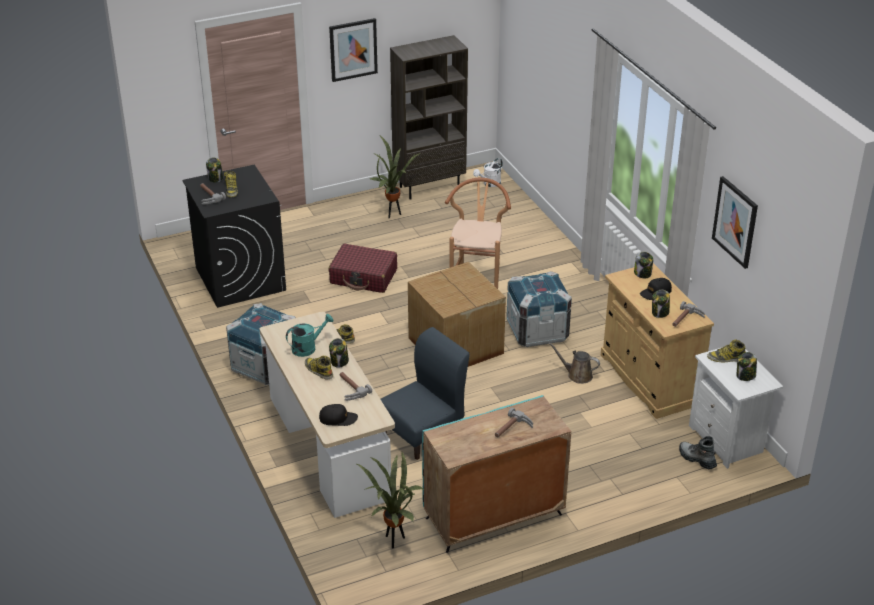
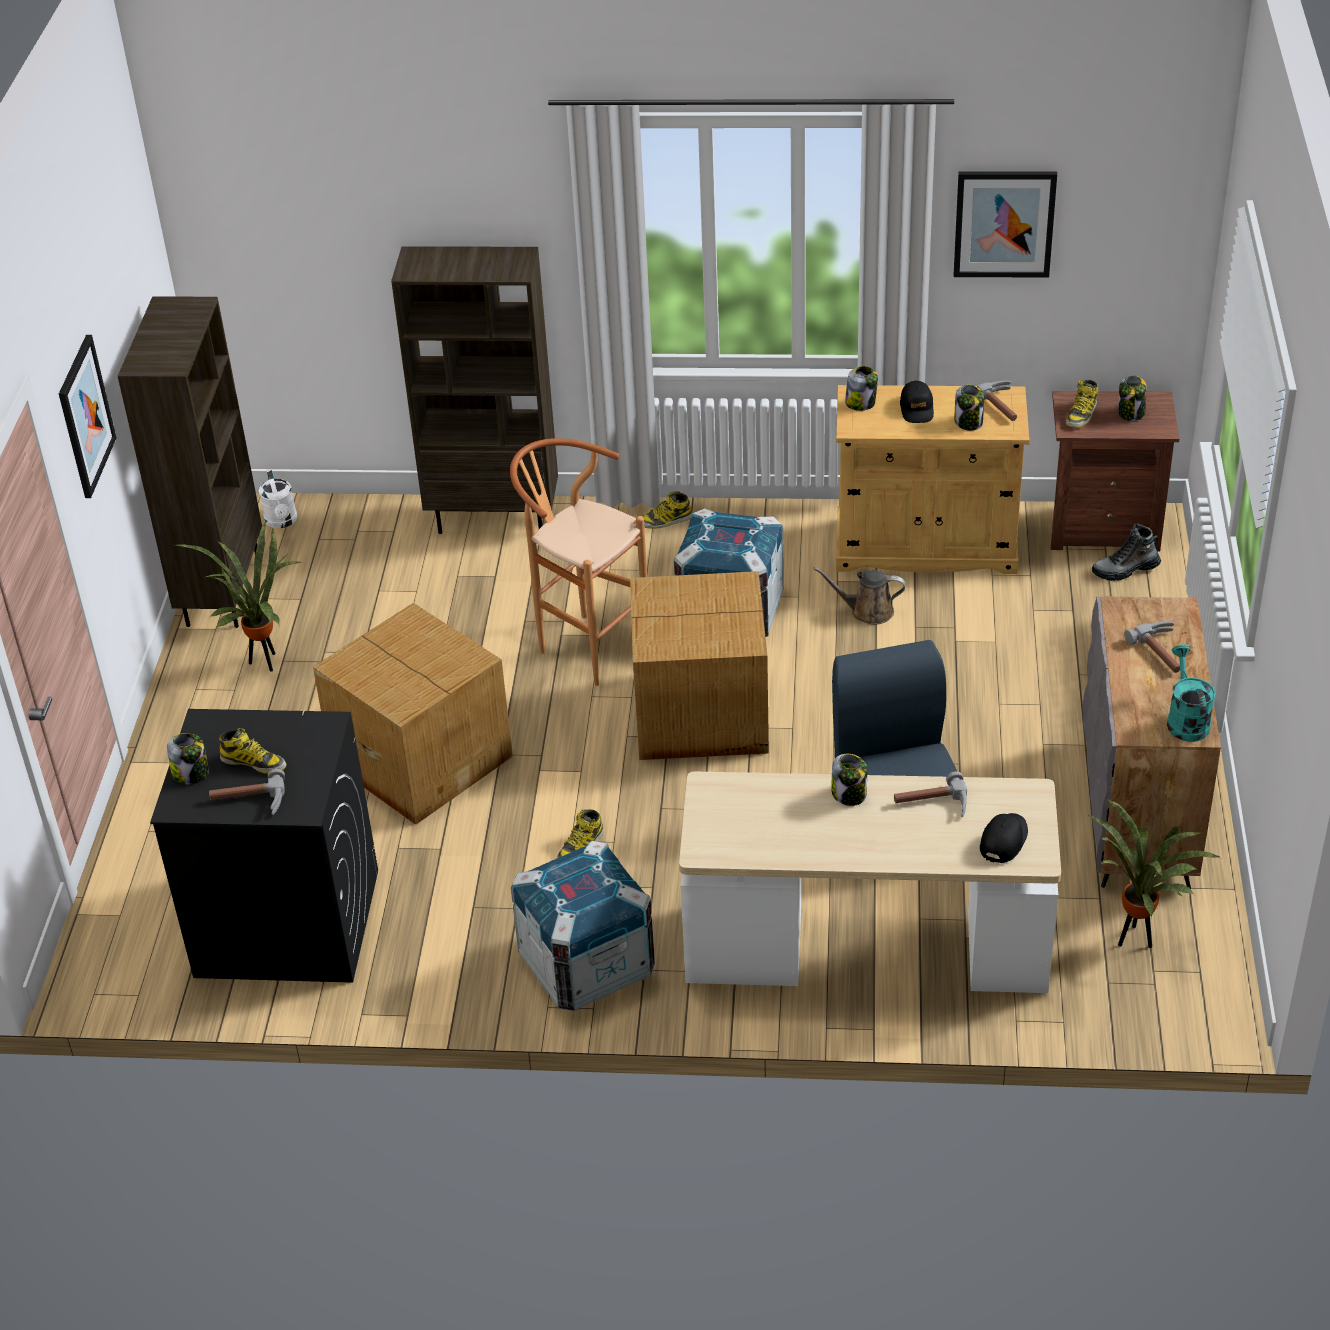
camera: 60 degrees left, 5 degrees up
turquoise watering can [286,314,334,357] -> turquoise watering can moved to [1167,644,1216,742]
boot [305,356,333,380] -> boot moved to [642,491,692,529]
red suitcase [329,243,397,293] -> cardboard box [313,603,513,825]
turquoise cabinet [422,395,571,553] -> grey cabinet [1082,596,1221,889]
brown watering can [549,342,600,384] -> brown watering can turned 45 degrees clockwise [813,567,905,625]
white nightstand [689,347,783,469] -> brown nightstand [1051,391,1179,551]
none -> brown bookcase [391,246,558,534]

